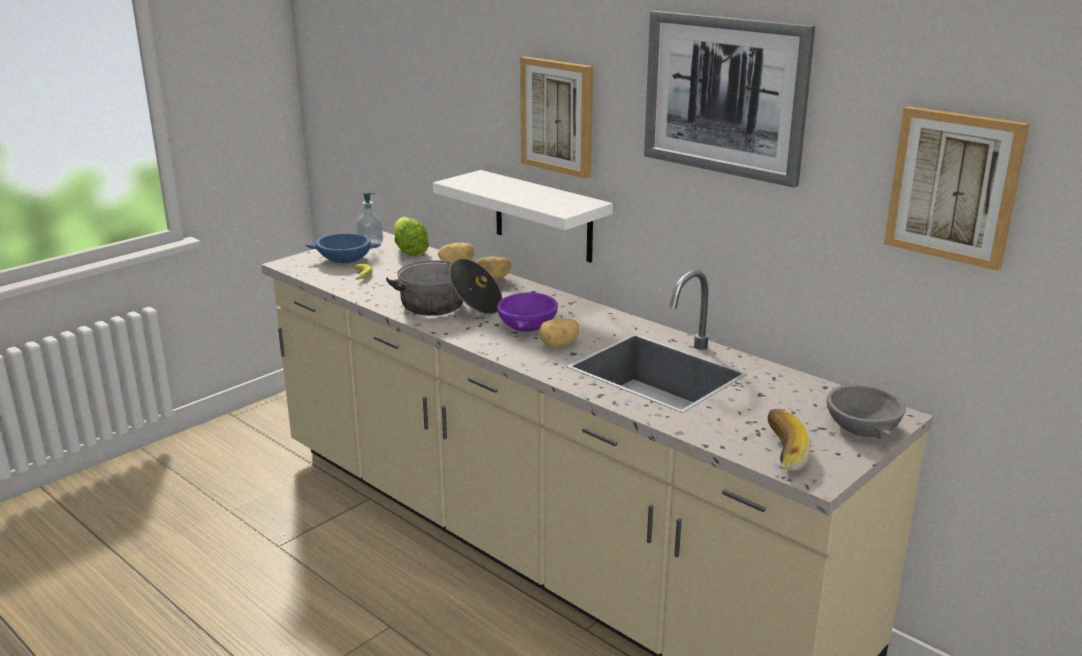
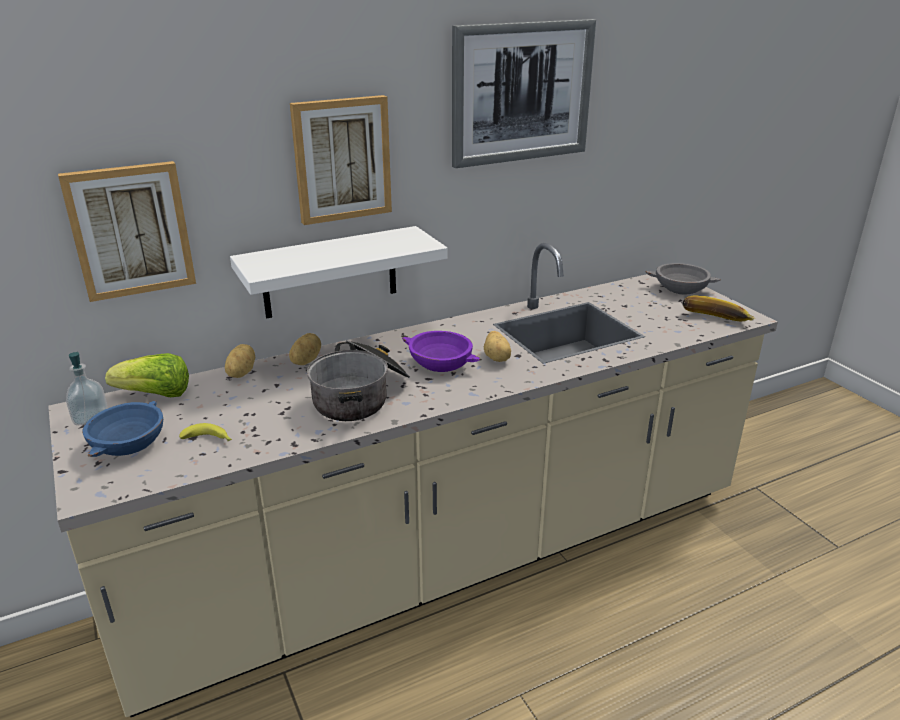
camera: 70 degrees left, 5 degrees up
picture [884,106,1030,271] -> picture moved to [58,161,196,302]

